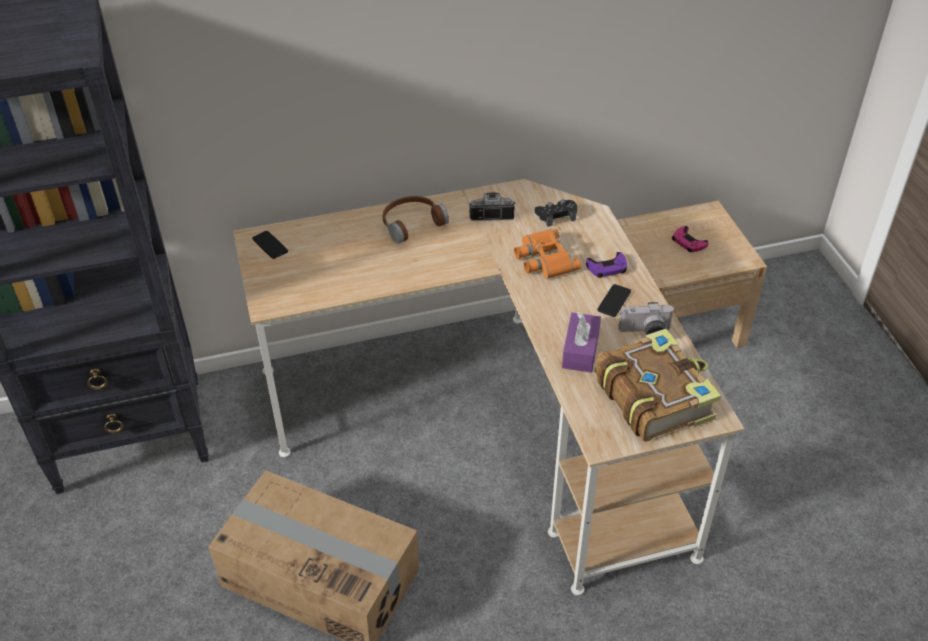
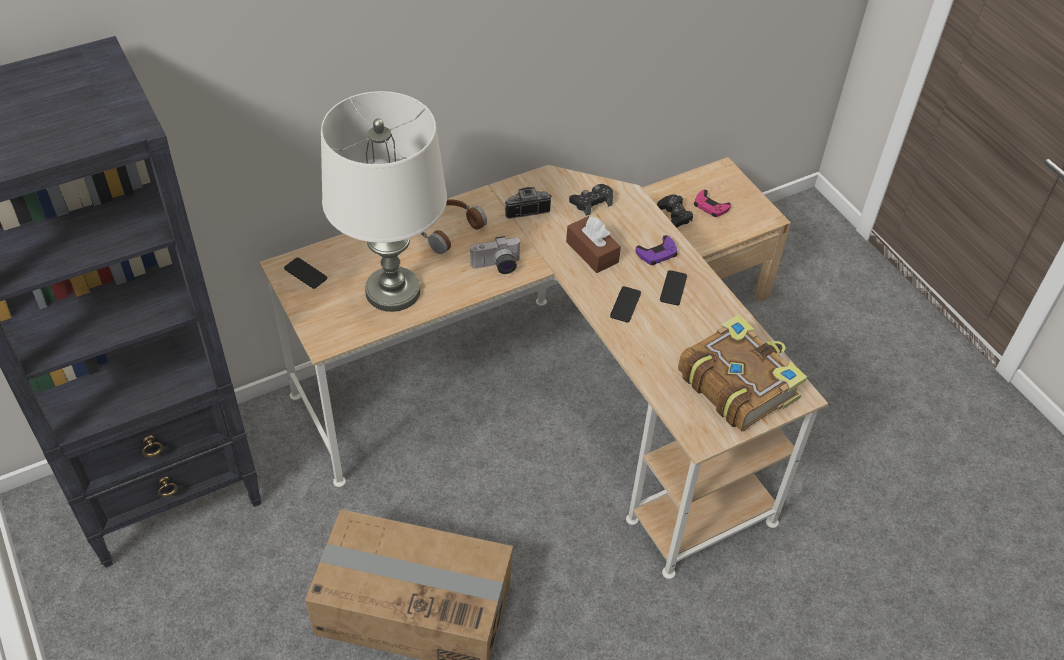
camera: 15 degrees left, 5 degrees up
orange binoculars [514,228,581,279] -> brown tissue box [566,216,621,273]
purple tissue box [562,312,601,373] -> none
camera [618,302,675,335] -> camera moved to [470,236,521,274]
none -> white table lamp [321,91,447,312]
none -> phone [610,286,641,322]
none -> black game controller [657,194,693,228]

